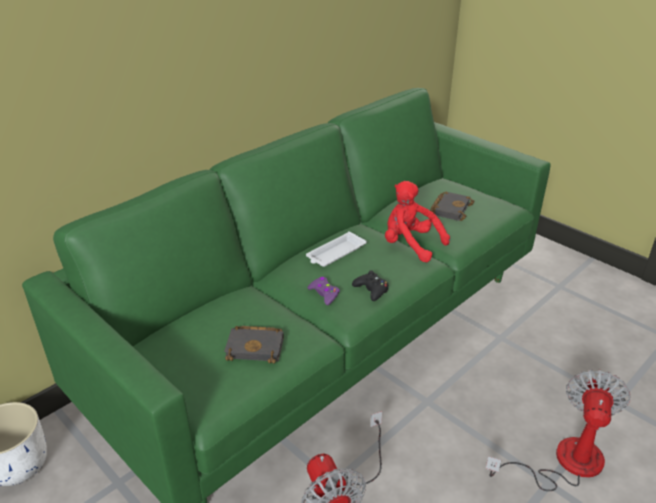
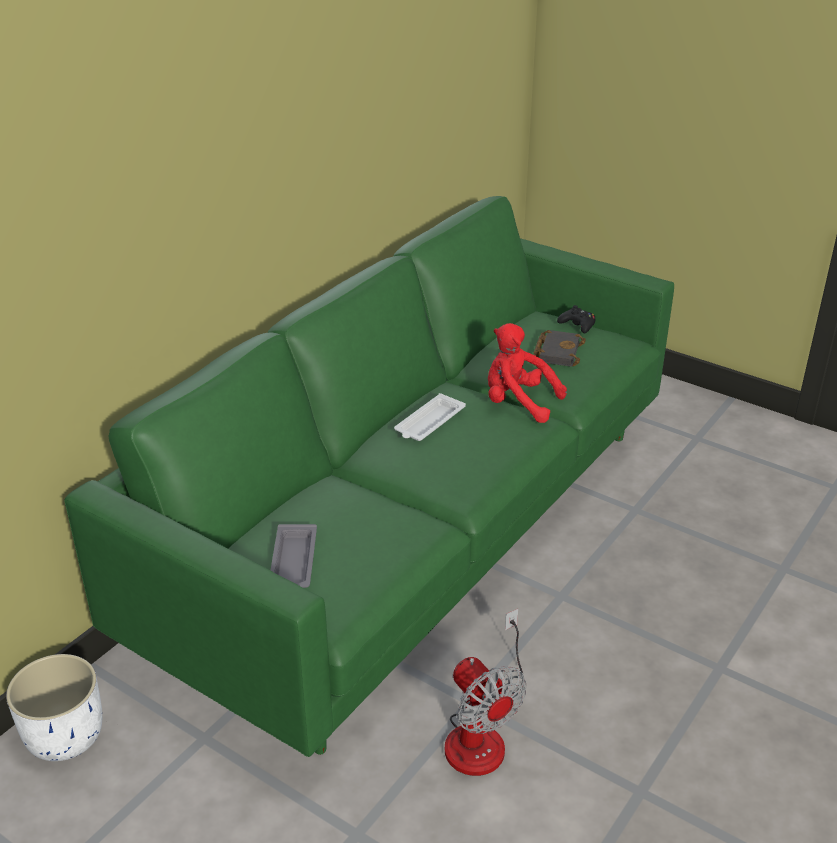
camera: 10 degrees left, 0 degrees up
black book [224,326,284,363] -> none
purple game controller [307,277,340,305] -> none
black game controller [352,270,389,301] -> black game controller moved to [557,305,595,333]
fan [486,370,631,491] -> none
none -> grey tray [270,524,317,588]

